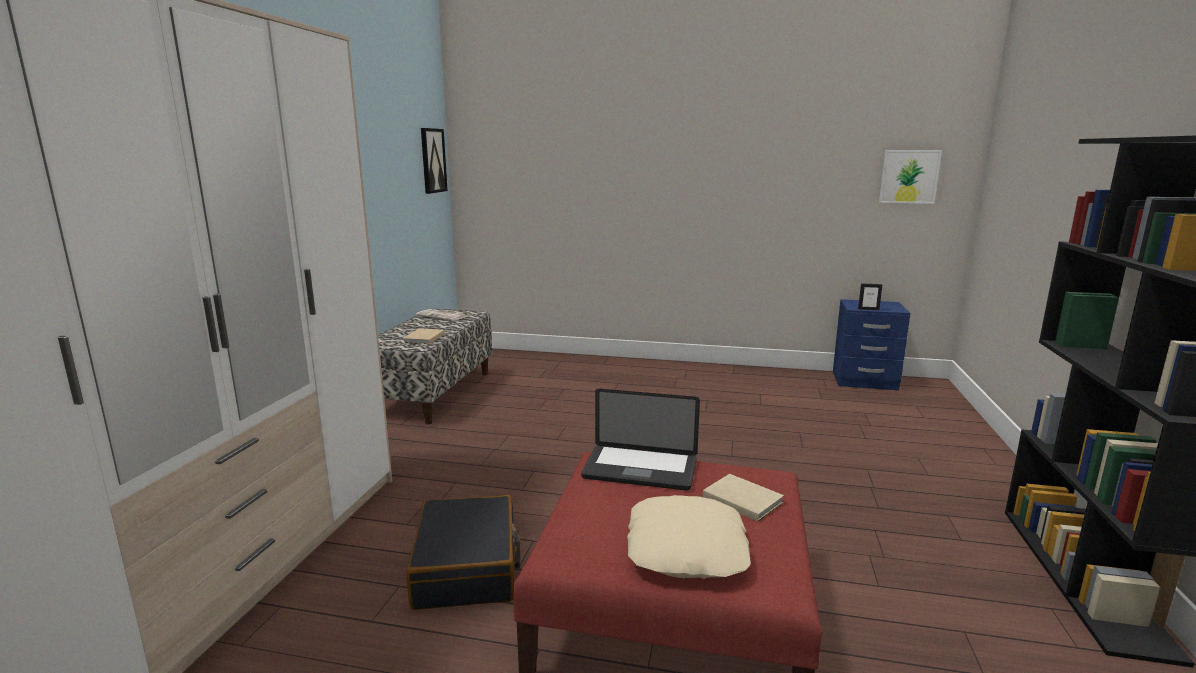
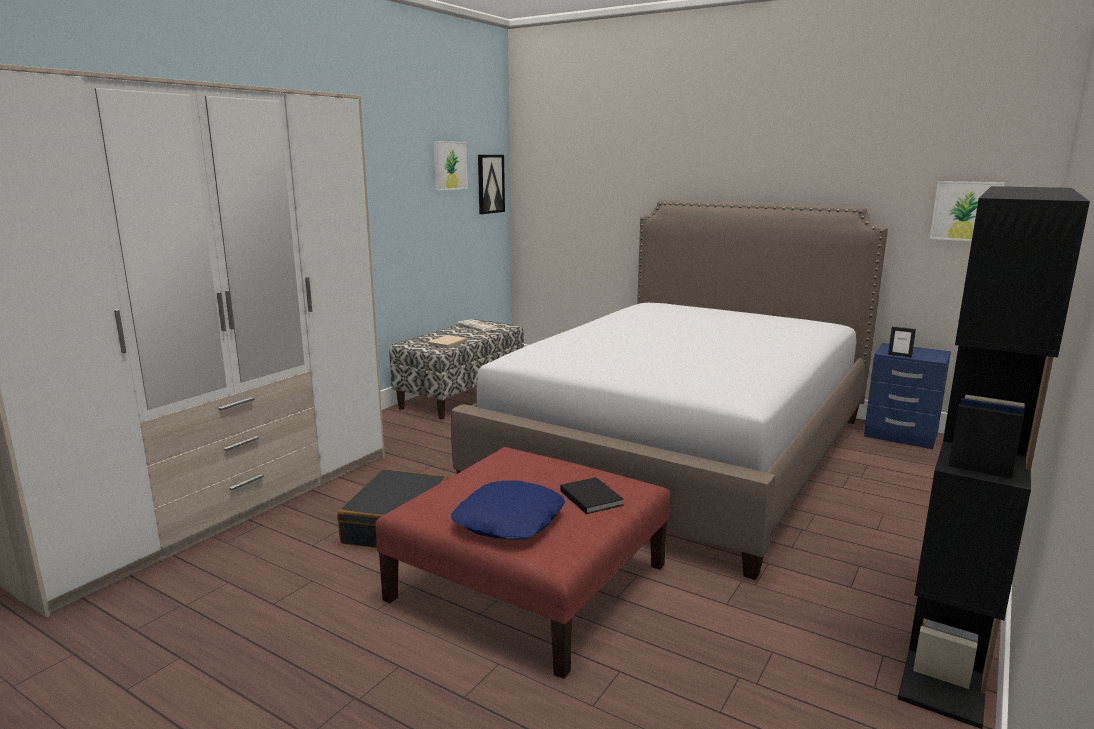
camera: 20 degrees right, 0 degrees up
laptop [581,389,700,491] -> none
beige pillow [627,495,751,579] -> blue pillow [451,481,565,540]
beige book [703,474,784,522] -> black book [560,477,624,514]
none -> picture [433,141,468,191]
none -> bed [451,200,888,580]

